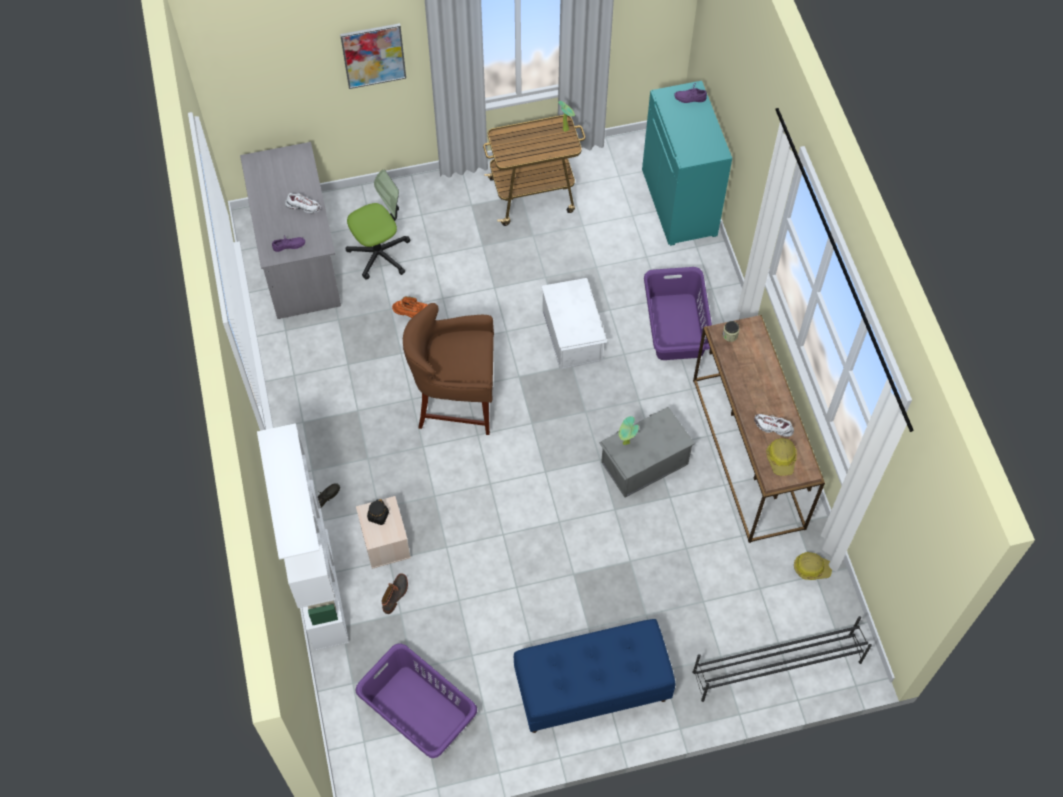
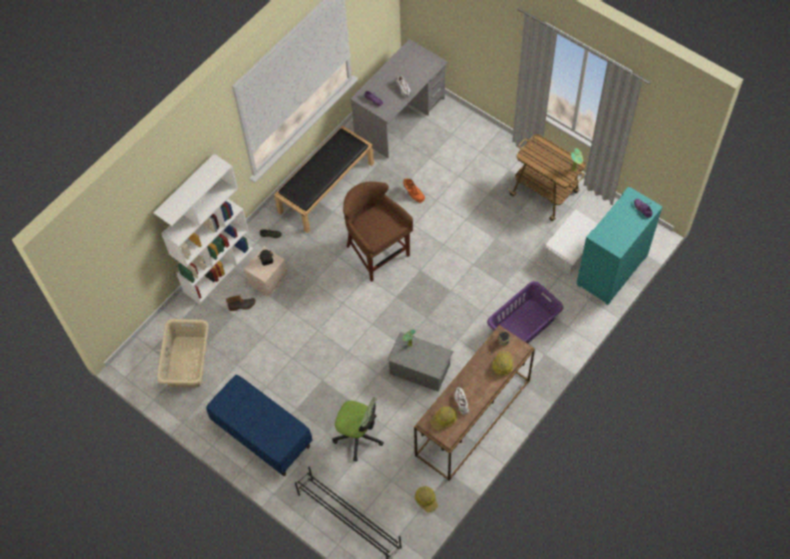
camera: 55 degrees right, 0 degrees up
picture [340,23,406,89] -> none
office chair [346,170,410,280] -> office chair moved to [332,397,384,461]
purple laundry basket [356,643,477,758] -> beige laundry basket [157,319,209,388]
white storage box [541,278,607,370] -> white storage box moved to [544,209,598,277]
none -> black bench [274,125,374,233]
none -> hard hat [492,351,513,376]

